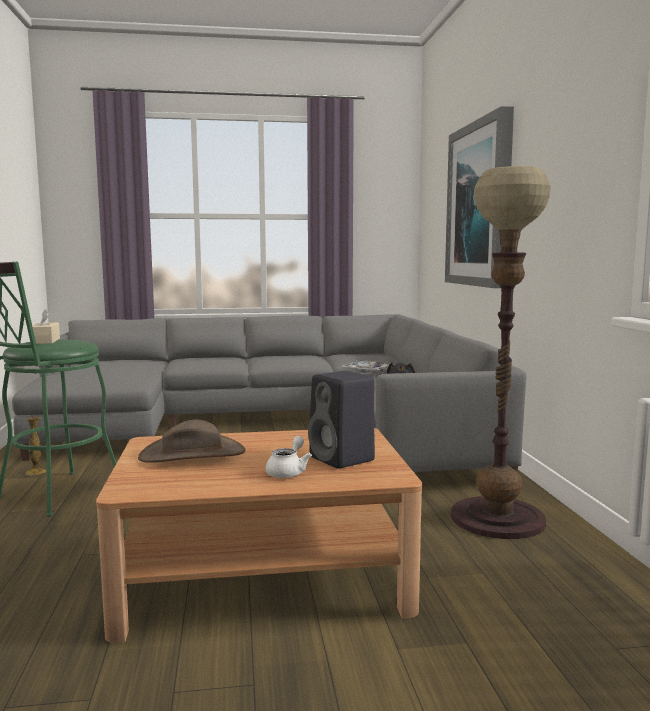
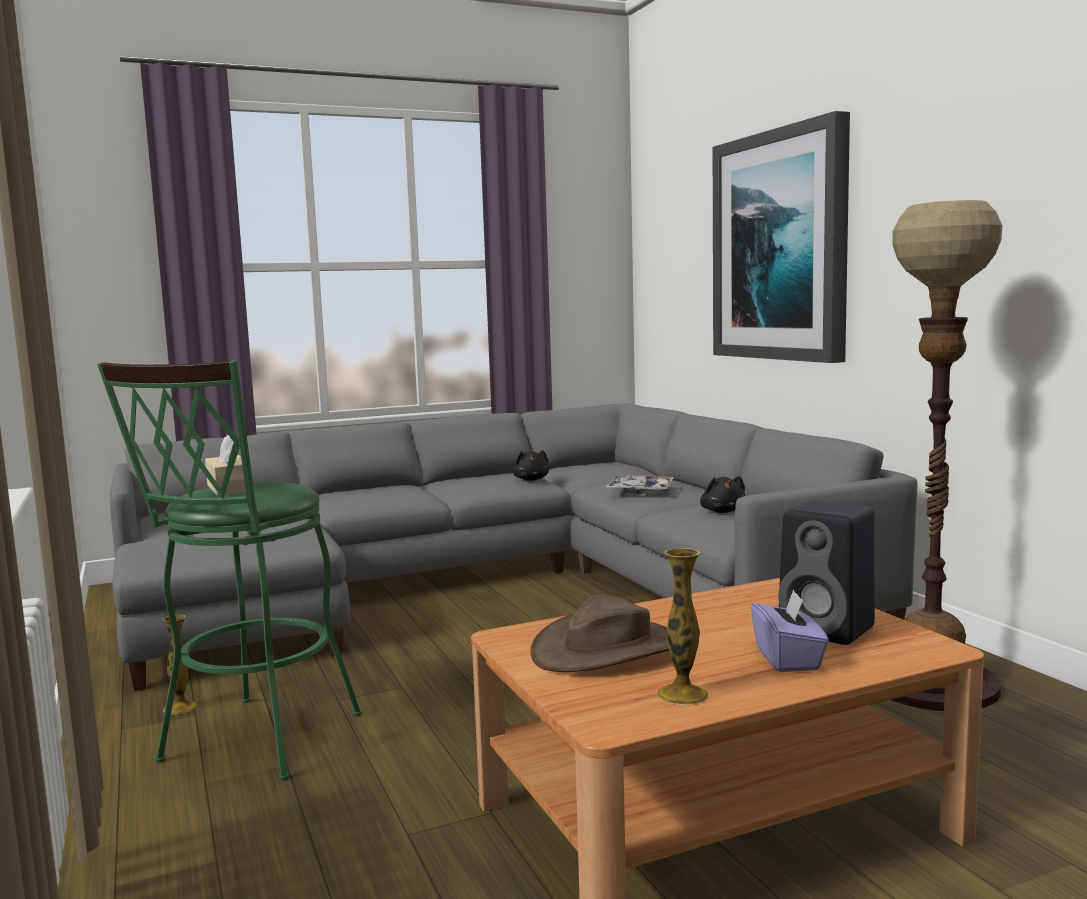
camera: 15 degrees left, 0 degrees up
white teapot [265,436,312,478] -> purple tissue box [751,589,829,672]
none -> black plush toy [513,450,549,481]
none -> vase [657,548,708,705]

